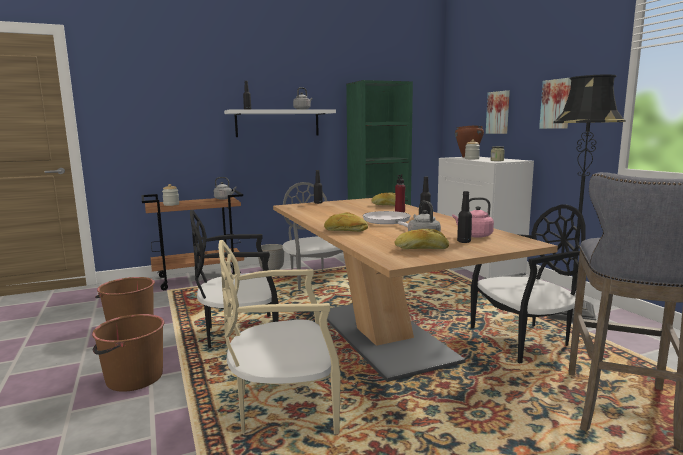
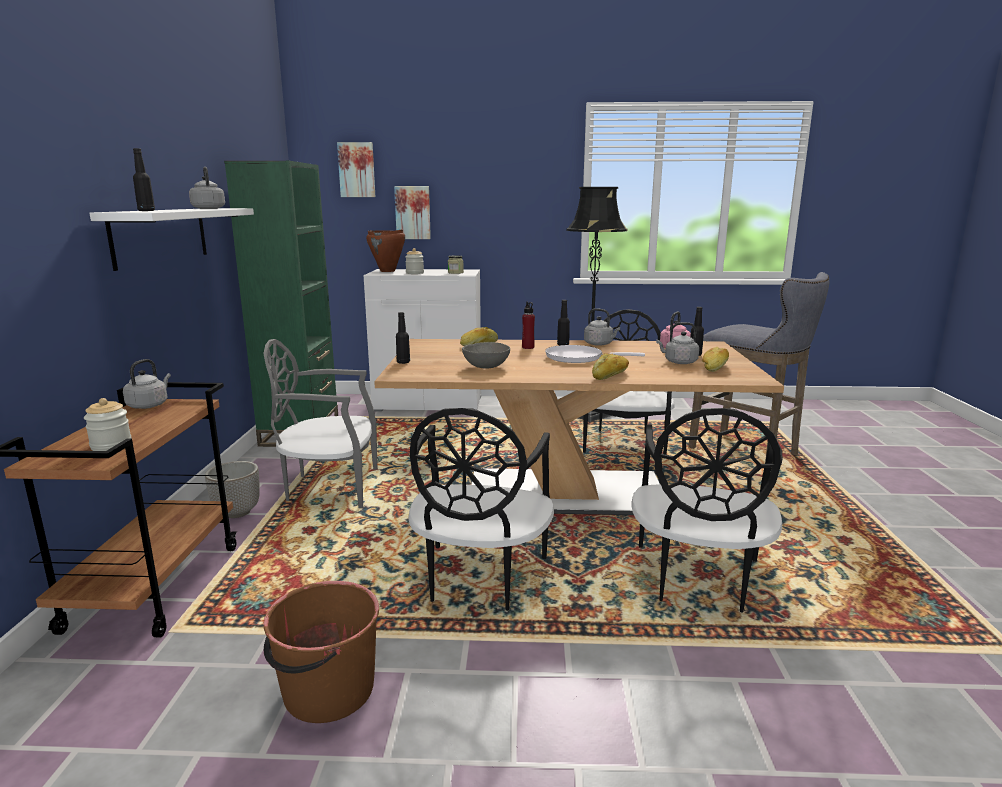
camera: 65 degrees left, 5 degrees up
brown bucket [92,314,164,392] -> none
beige chair [218,240,341,434] -> black chair [631,408,782,613]
picture [539,78,571,129] -> picture moved to [337,142,375,197]
none -> grey bowl [462,342,510,369]
none -> grey kettle [584,308,620,346]

